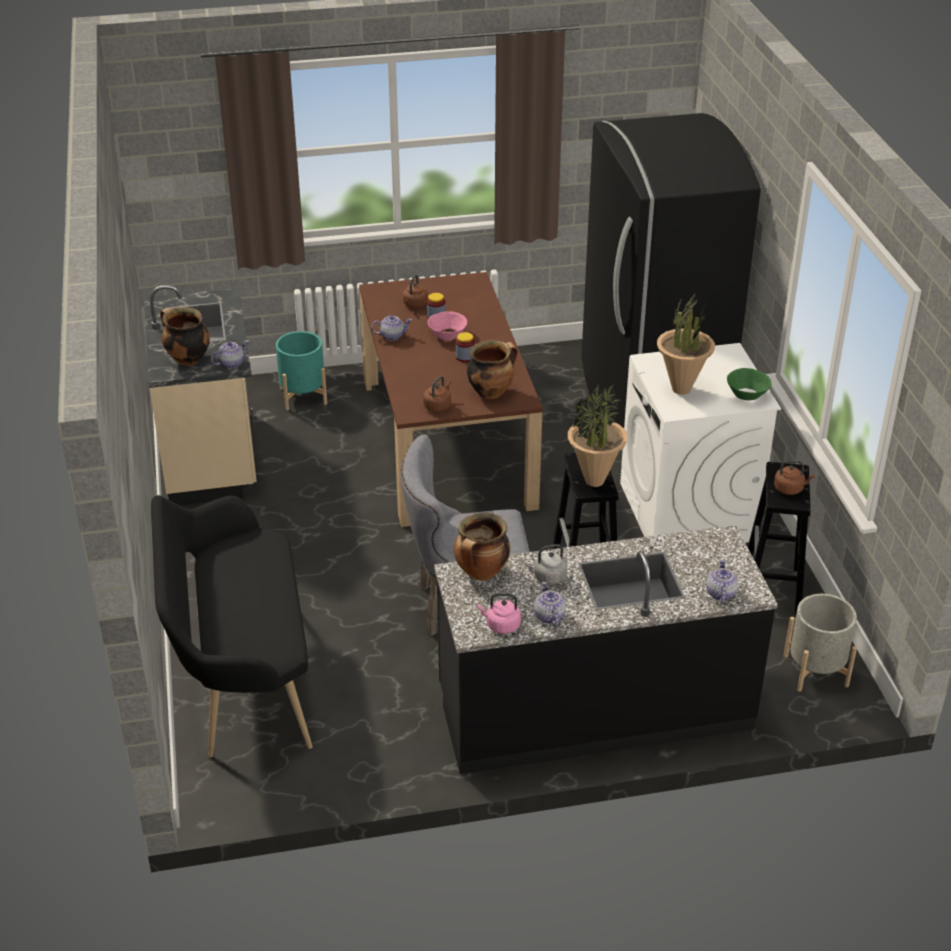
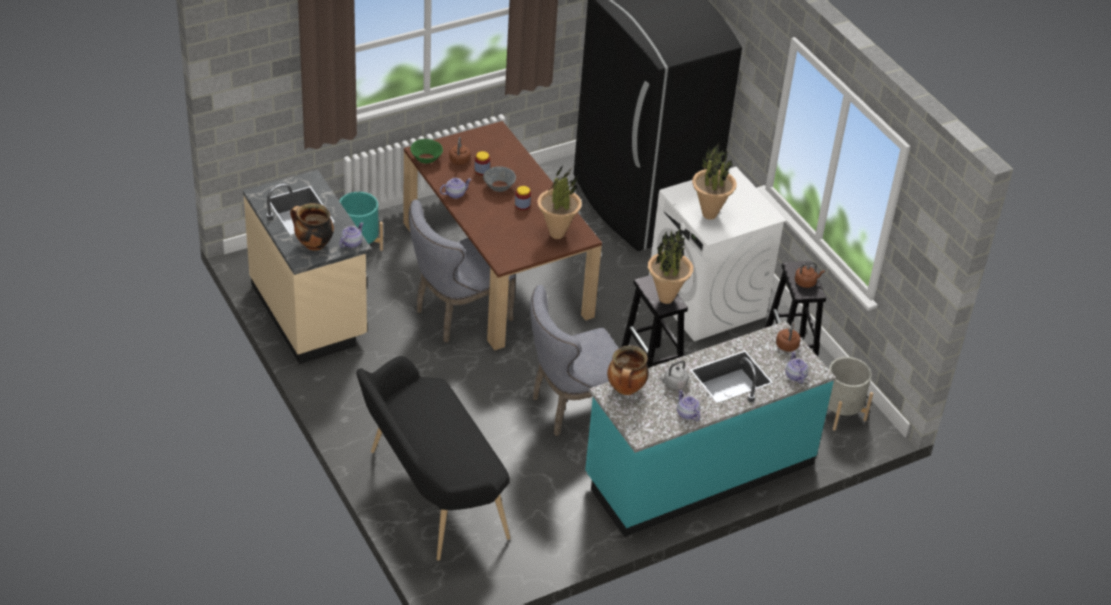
camera: 20 degrees left, 5 degrees up
brown kettle [423,376,451,412] -> brown kettle moved to [776,322,800,352]
pink bowl [428,311,467,340] -> grey bowl [483,166,516,192]
black counter [434,525,778,774] -> turquoise counter [585,321,836,537]
cooking pot [467,340,518,399] -> potted plant [537,164,582,239]
pink kettle [477,593,521,634] -> none
green bowl [727,368,771,400] -> green bowl moved to [410,139,443,163]
none -> grey chair [409,199,516,343]

